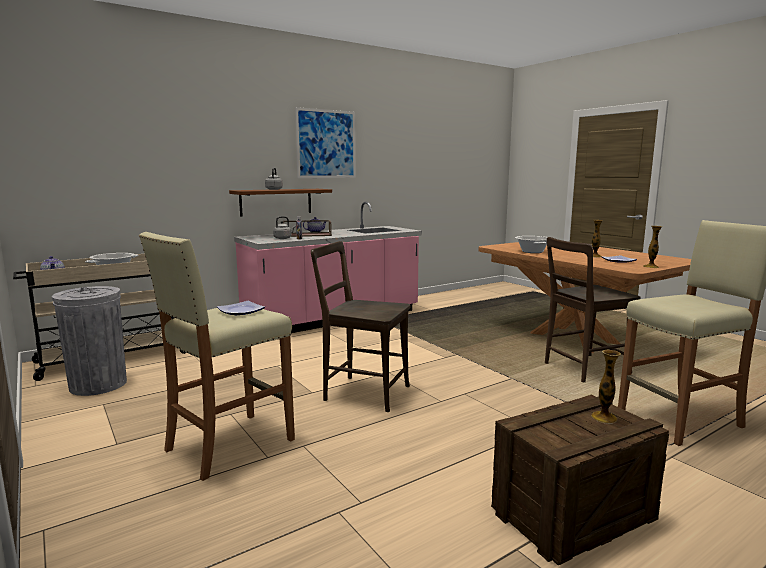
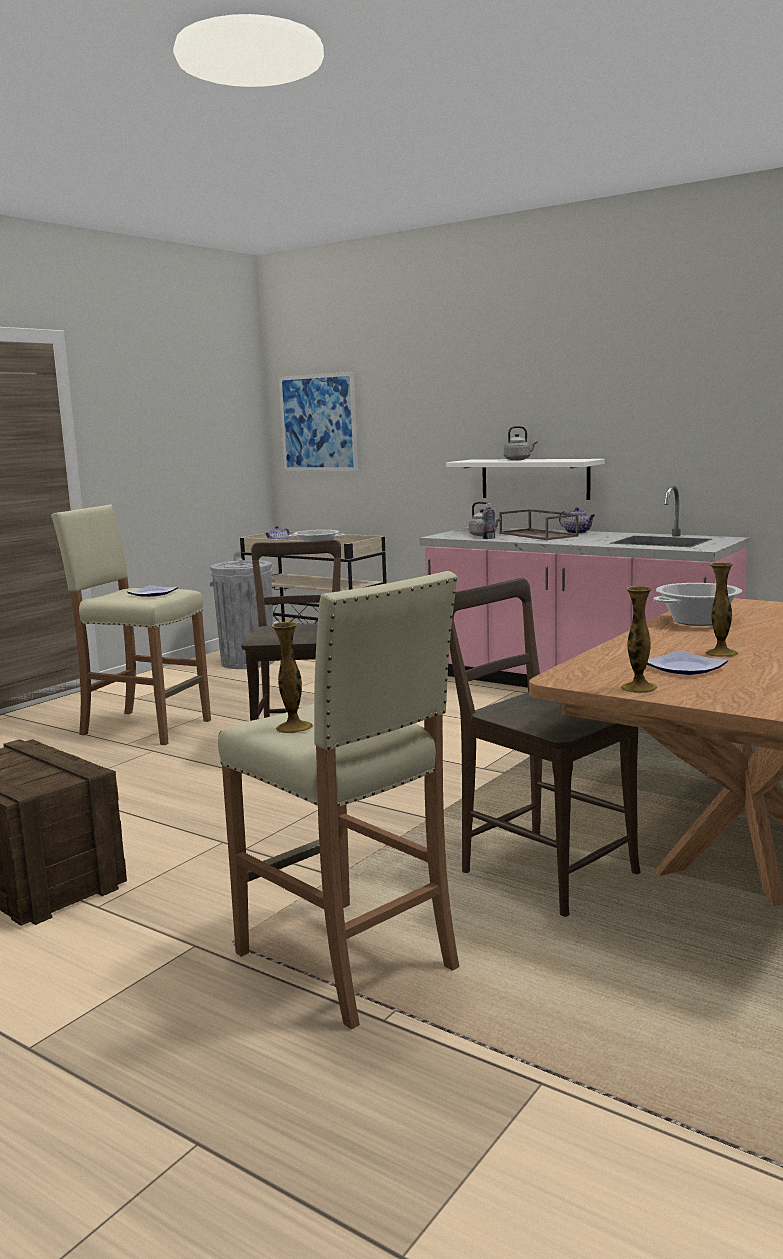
camera: 70 degrees right, 0 degrees up
brown shelf [229,189,332,216] -> white shelf [446,459,605,500]
picture [295,107,356,178] -> picture moved to [279,372,358,471]
vase [591,350,621,424] -> vase moved to [272,622,313,733]

